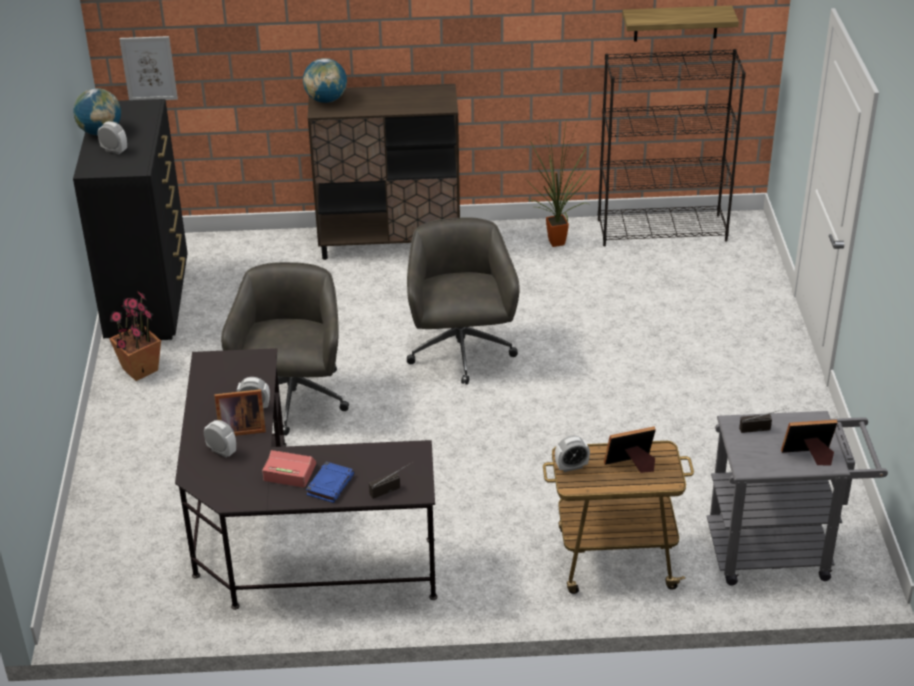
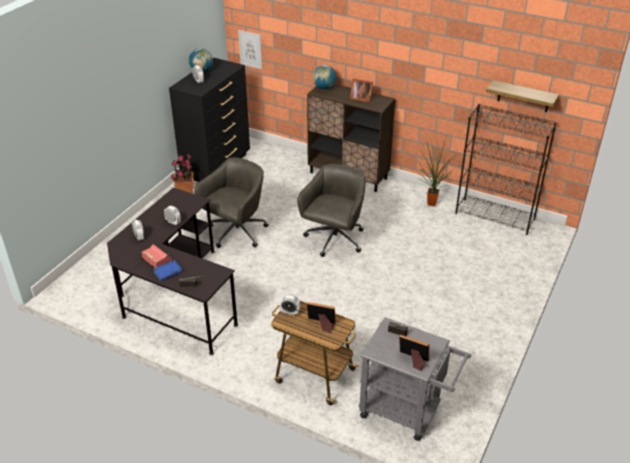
camera: 30 degrees right, 0 degrees up
picture frame [215,389,266,436] -> picture frame moved to [350,78,373,103]

